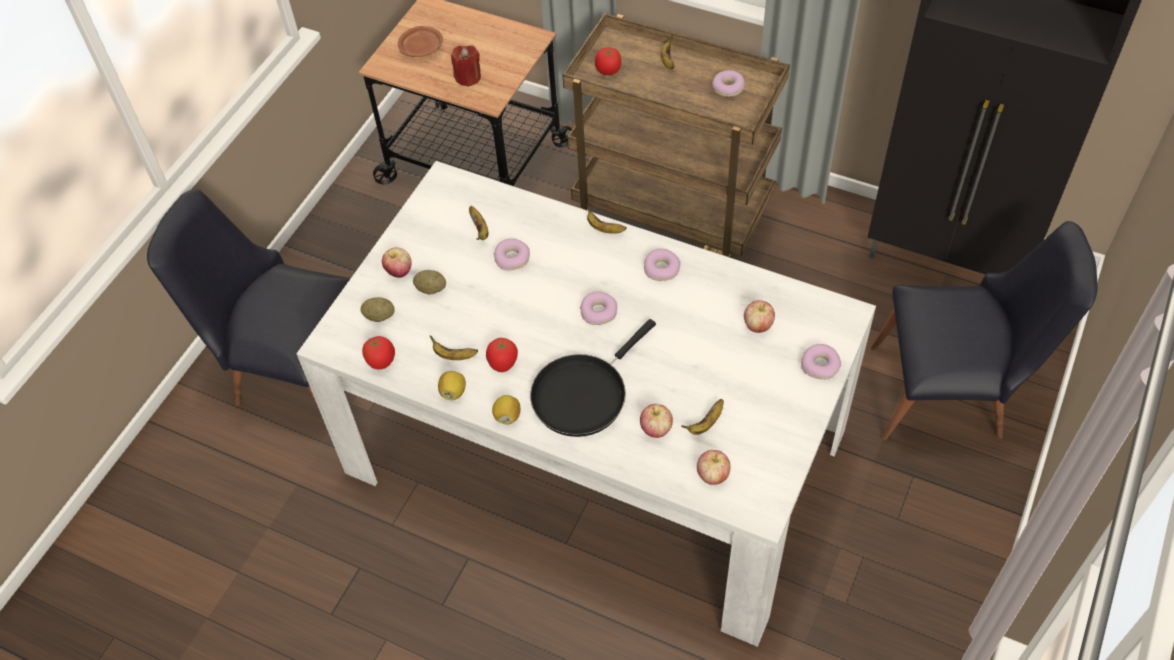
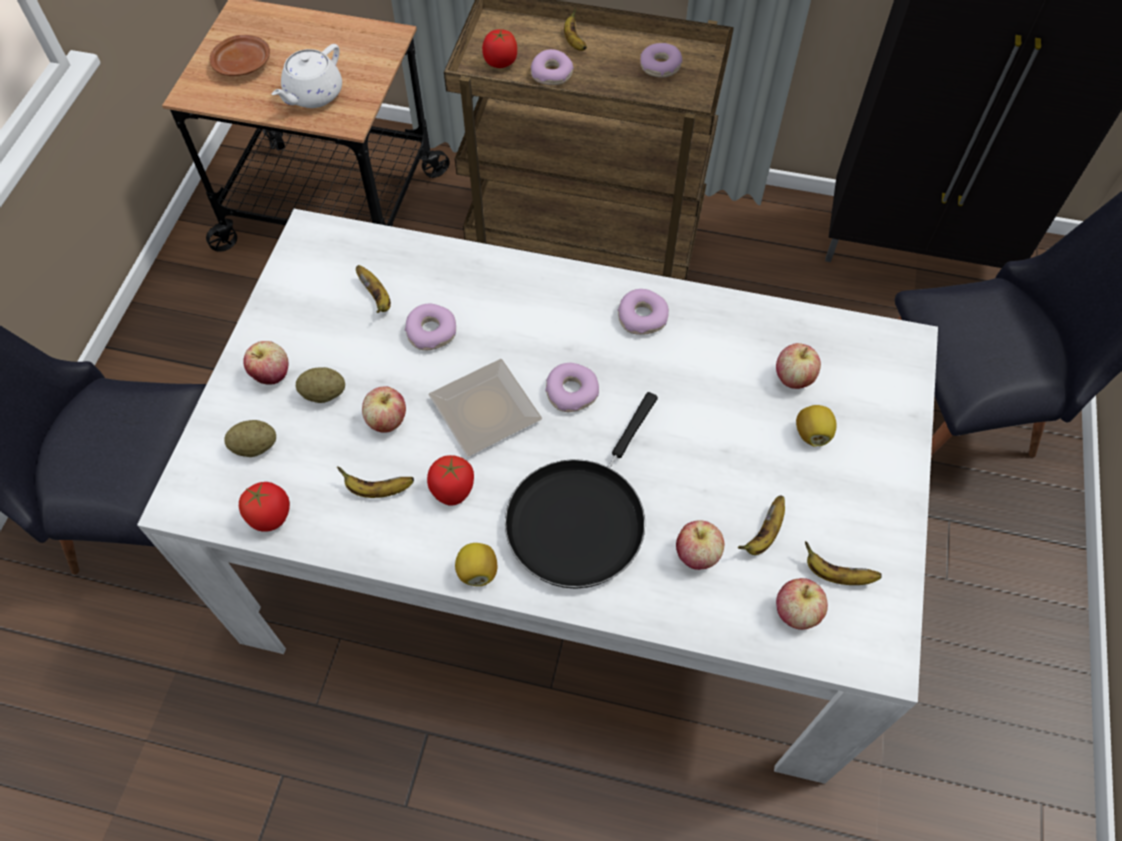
camera: 15 degrees left, 5 degrees up
lemon [438,371,466,400] -> lemon moved to [796,405,837,447]
red candle [451,45,481,87] -> white teapot [272,44,342,108]
banana [587,205,627,234] -> banana moved to [805,541,882,585]
donut [801,344,841,380] -> donut moved to [531,49,574,85]
none -> apple [362,386,406,433]
none -> plate [428,359,542,457]

